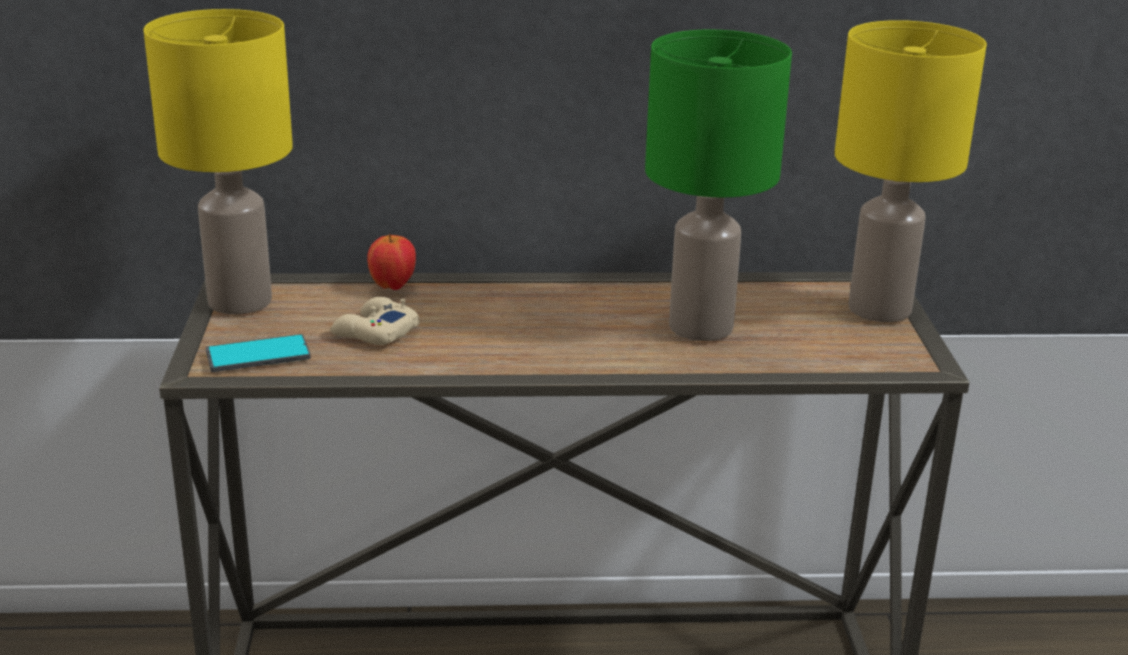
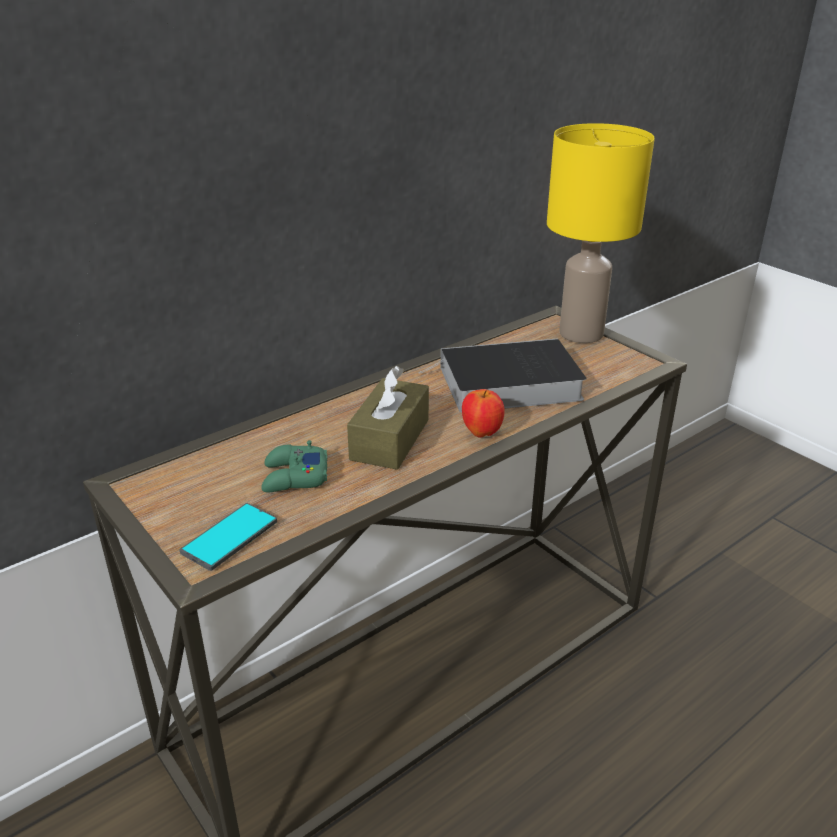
camera: 35 degrees left, 5 degrees up
yellow table lamp [143,9,293,315] -> none
beige game controller [331,297,419,345] -> green game controller [261,440,327,493]
apple [367,234,416,290] -> apple moved to [462,389,505,438]
green table lamp [645,30,792,341] -> book [419,338,587,412]
none -> brown tissue box [347,366,429,470]

